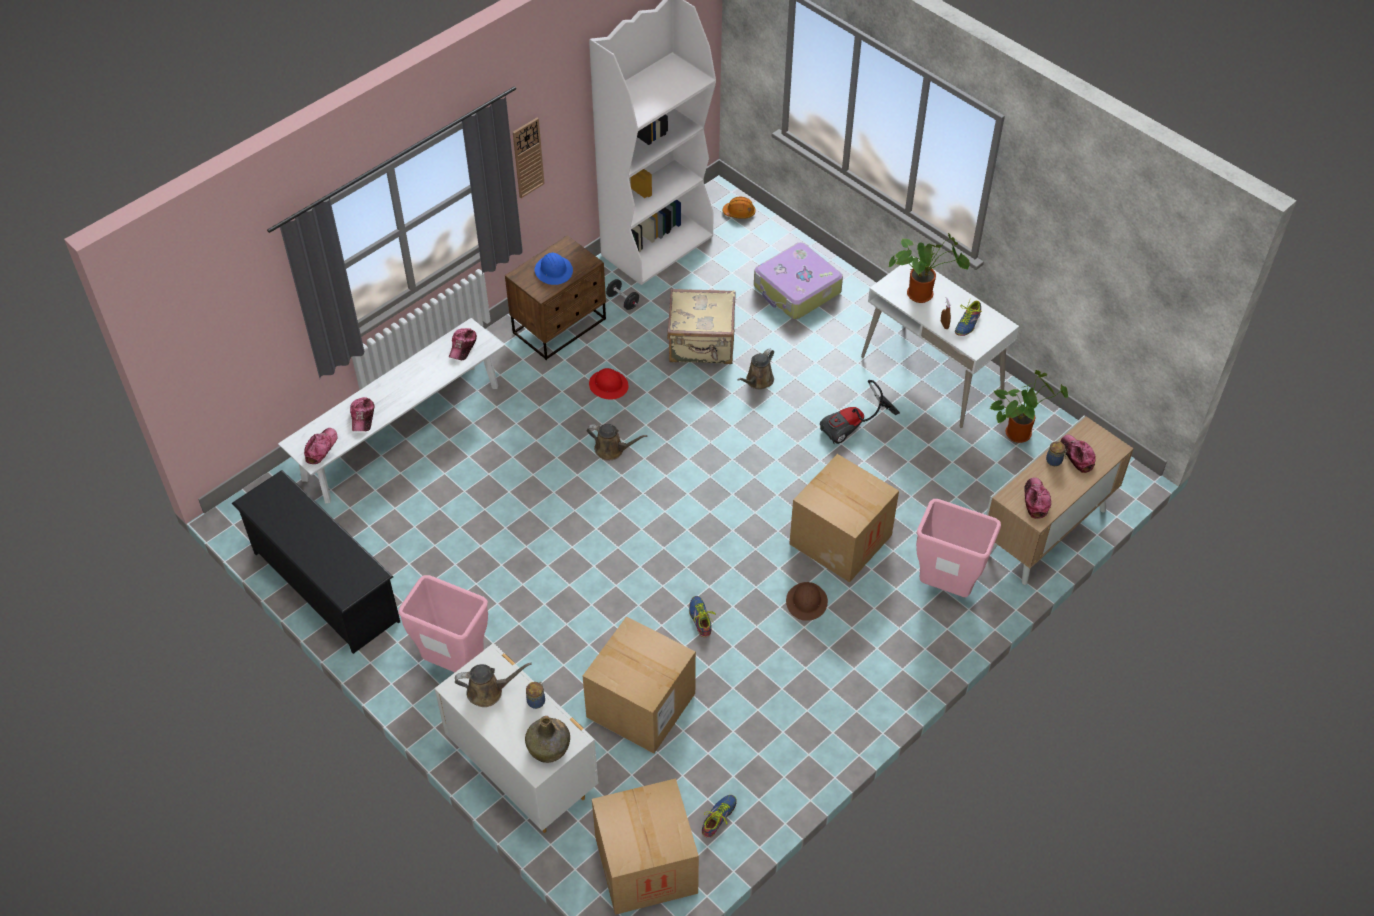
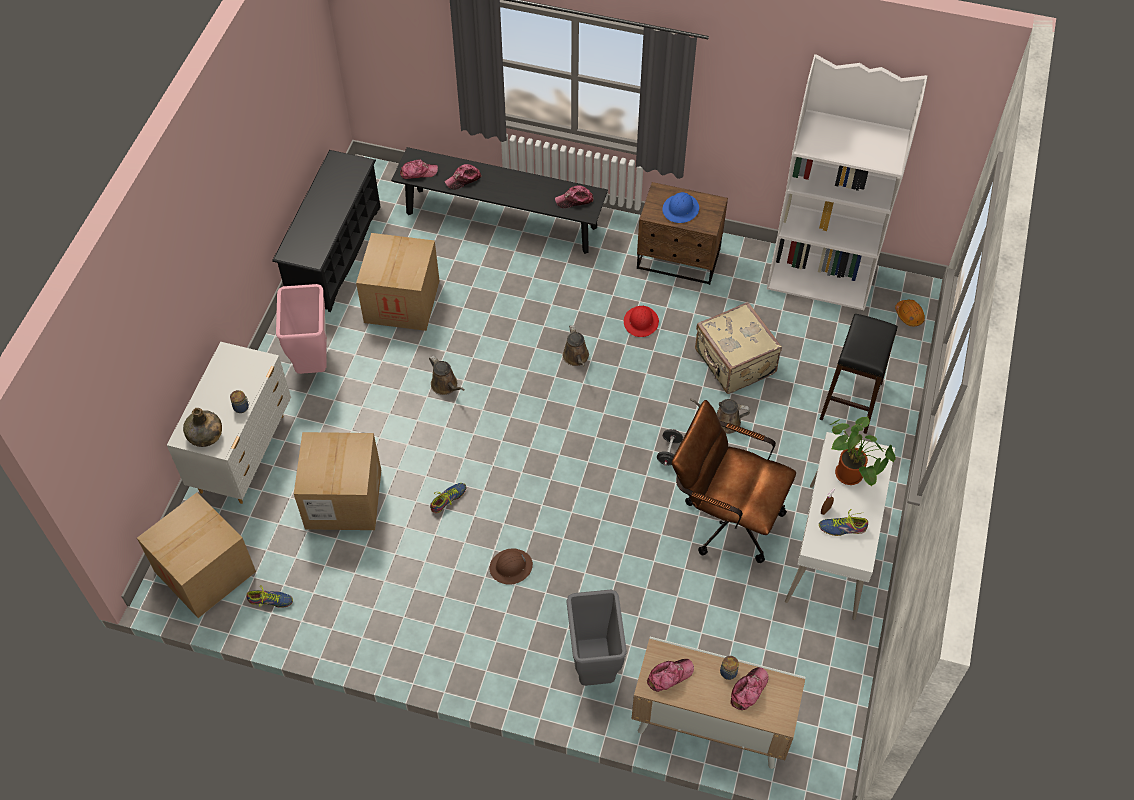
camera: 60 degrees right, 5 degrees up
white bench [278,318,505,503] -> black bench [391,147,608,254]
brown watering can [455,663,532,707] -> brown watering can moved to [429,355,465,395]
wall clock [513,118,545,198] -> none
black dumbbell [606,279,639,310] -> black dumbbell moved to [657,429,683,466]
suitcase [754,242,843,319] -> black stool [819,314,898,434]
cardboard box [789,454,899,583] -> cardboard box moved to [356,233,440,331]
vacuum cleaner [820,380,900,444] -> brown office chair [672,400,796,563]
pink trash can [916,499,1001,597] -> grey trash can [566,590,627,686]
potted plant [989,370,1068,443] -> none

